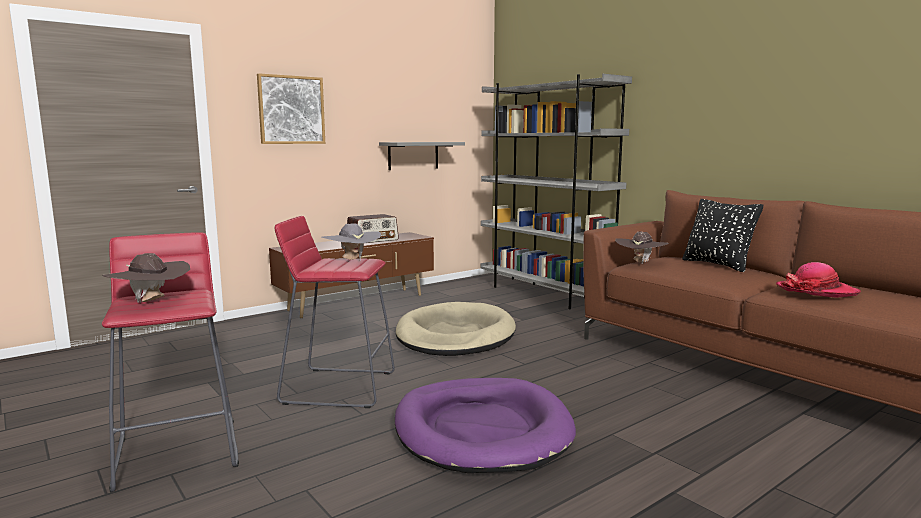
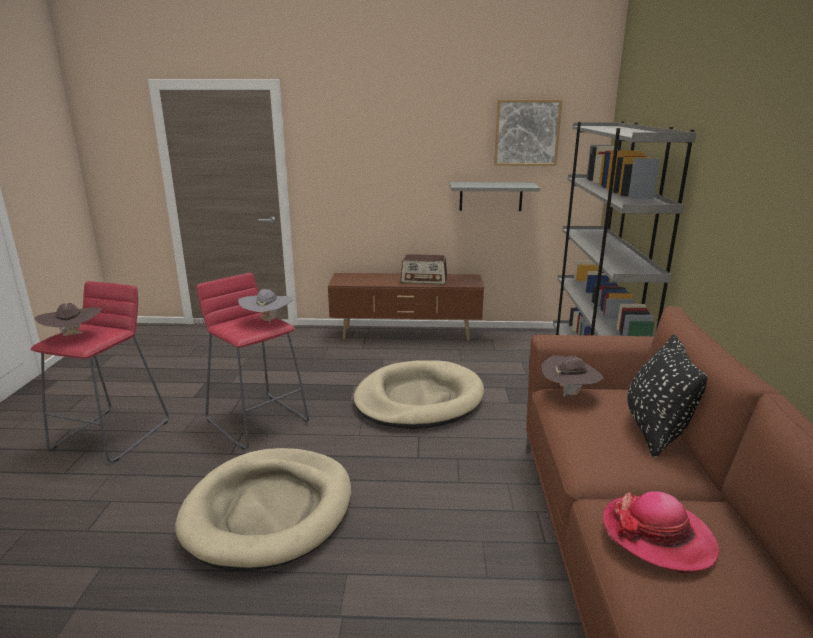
camera: 40 degrees right, 10 degrees up
picture [257,73,325,144] -> picture moved to [494,100,562,166]
purple dog bed [395,378,576,473] -> beige dog bed [175,448,351,571]

